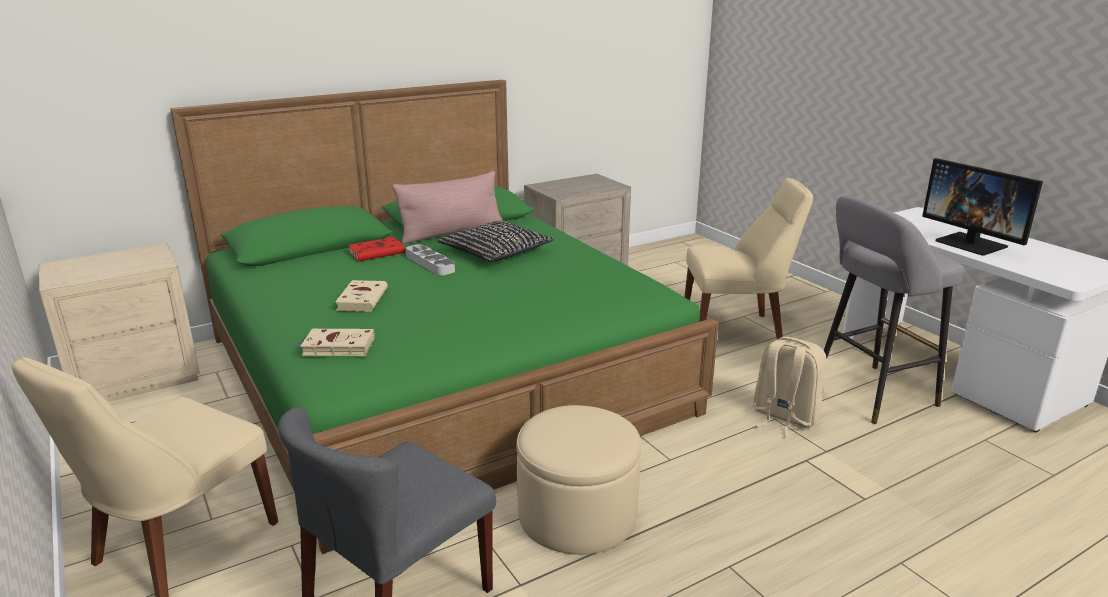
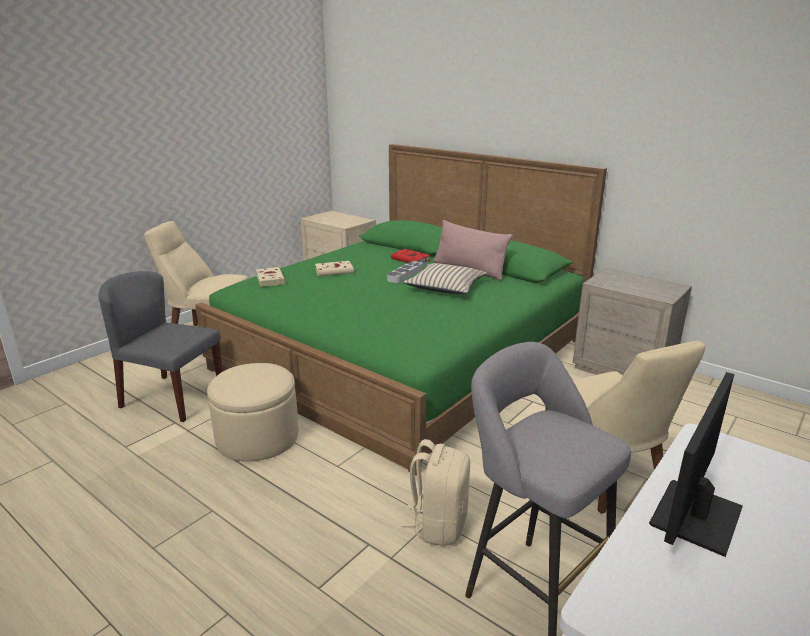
camera: 70 degrees right, 0 degrees up
black pillow [438,221,554,262] -> beige pillow [403,263,488,294]

